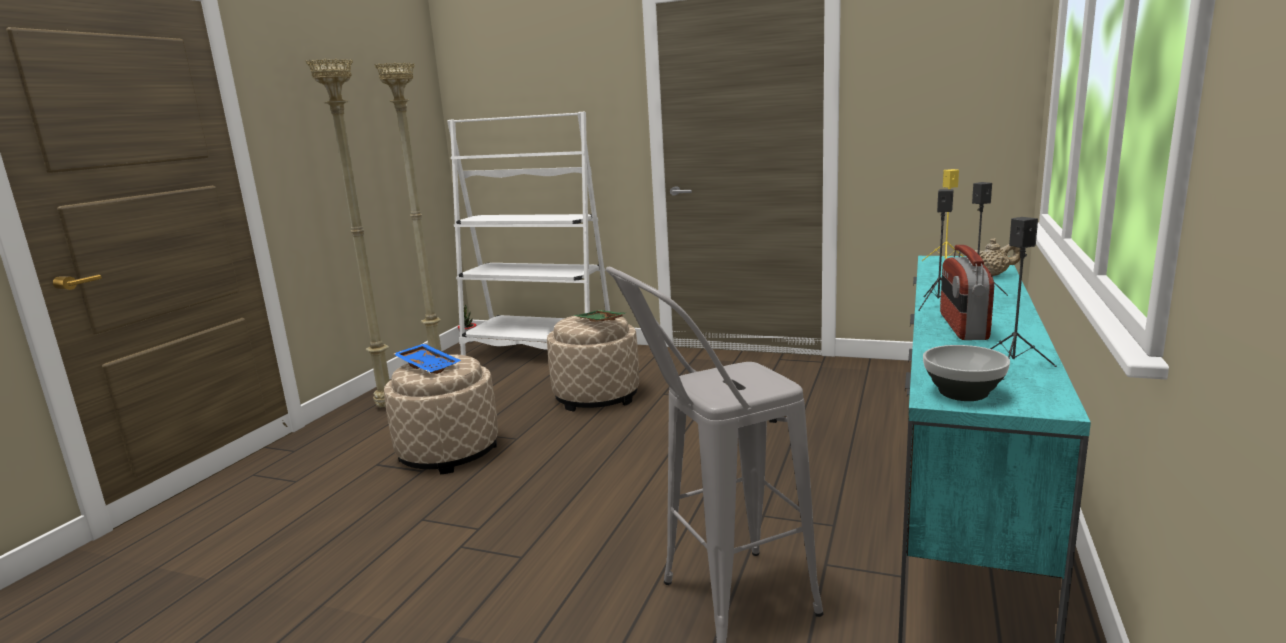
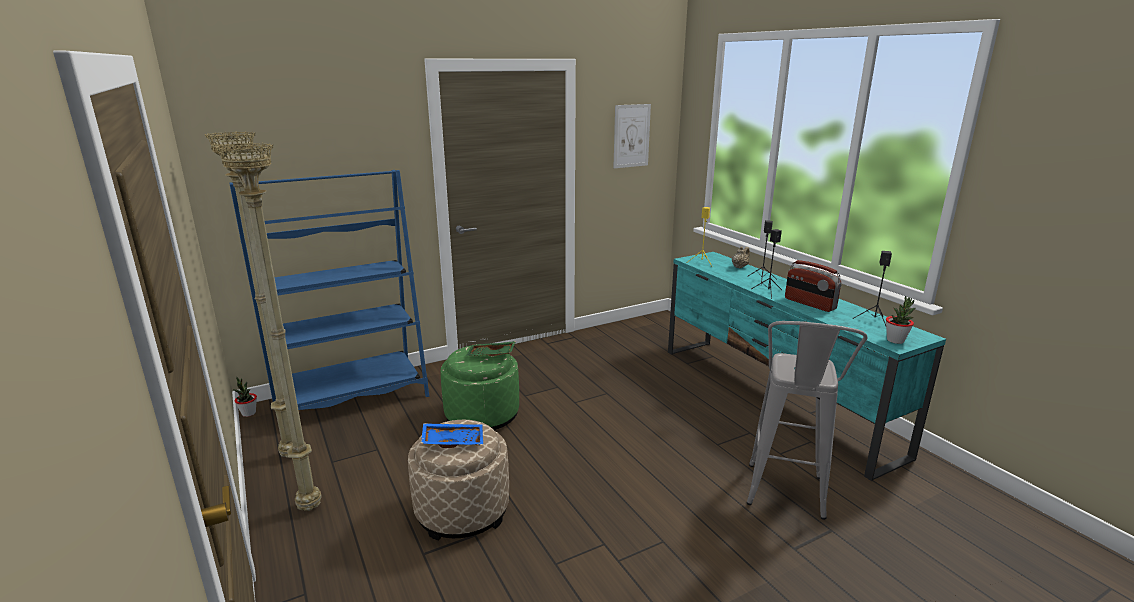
camera: 50 degrees left, 5 degrees up
white bookcase [447,112,610,356] -> blue bookcase [229,170,429,410]
beige ottoman [547,316,639,412] -> green ottoman [441,346,519,430]
bowl [923,345,1010,401] -> potted plant [886,296,915,344]
none -> picture [613,104,651,168]

